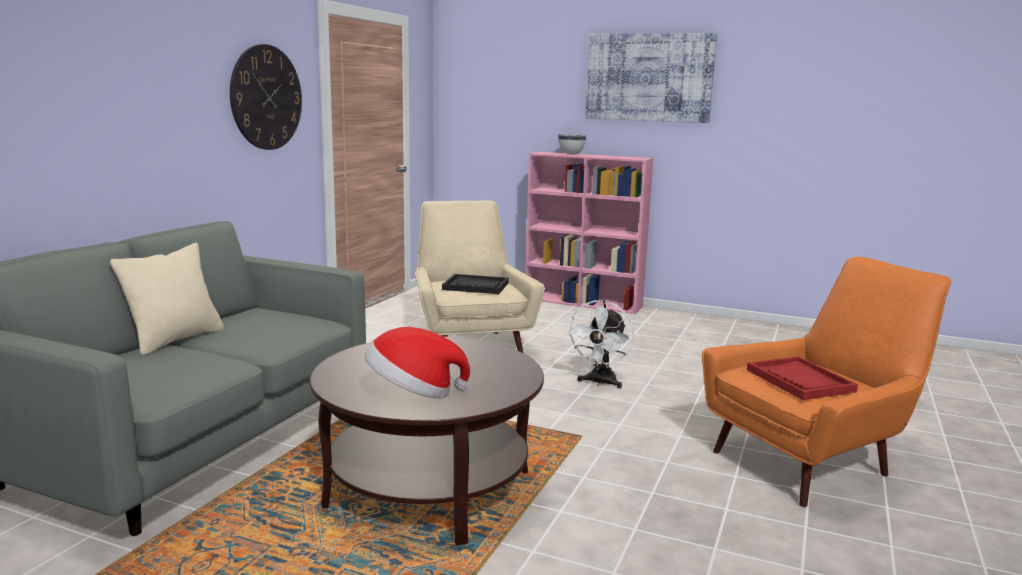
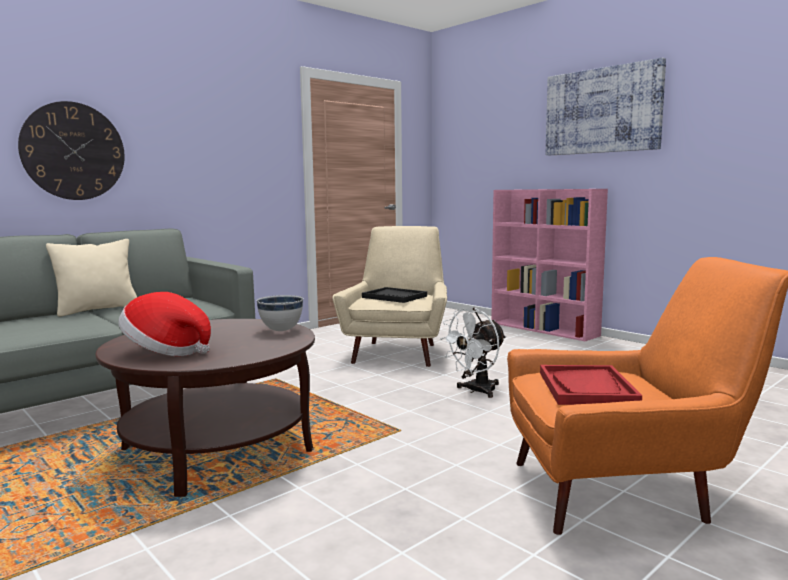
camera: 25 degrees right, 5 degrees down
wall clock [230,44,302,150] -> wall clock moved to [18,101,125,200]
white bowl [558,134,586,155] -> white bowl moved to [256,295,304,331]

